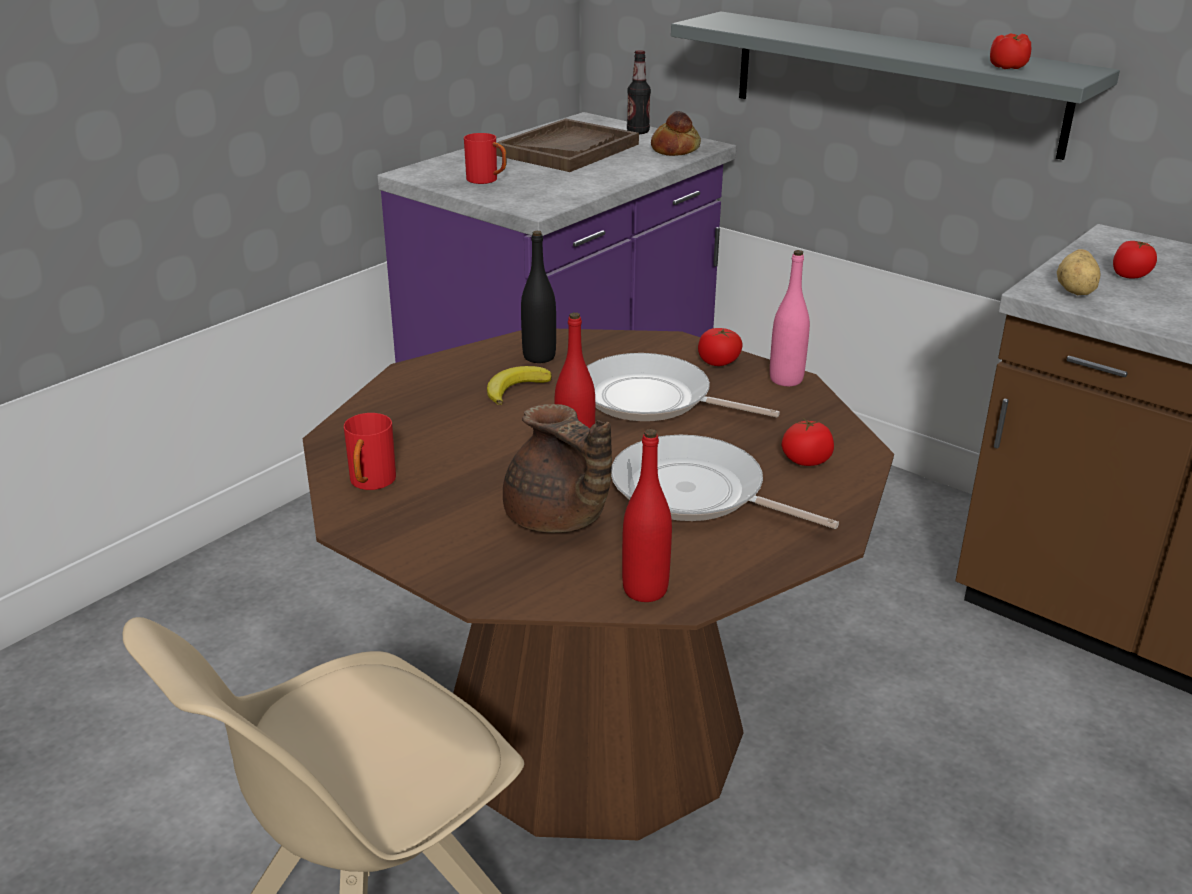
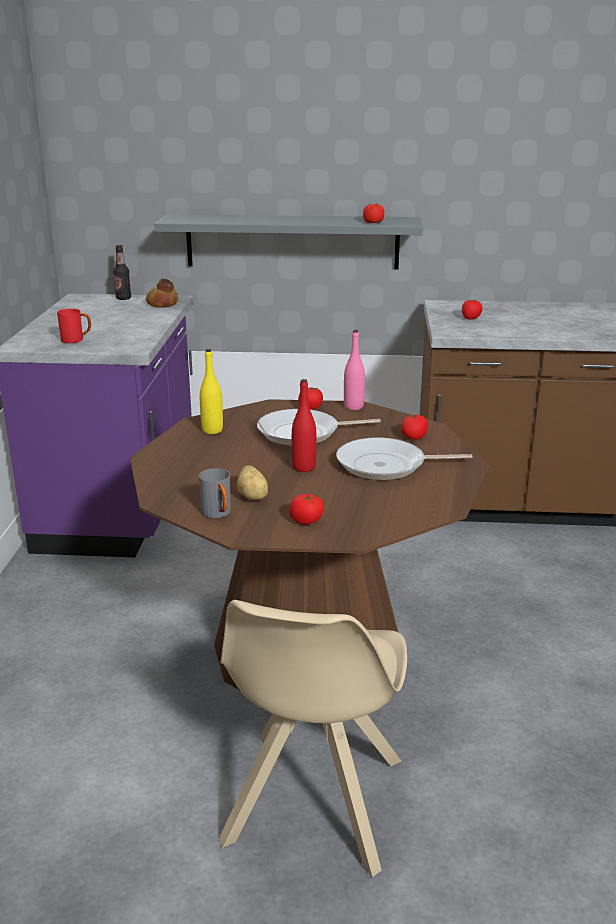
camera: 35 degrees left, 5 degrees down
red mug [344,413,396,490] -> grey mug [199,468,231,518]
banana [487,366,552,405] -> none
brown tray [496,118,639,172] -> none
brown teapot [503,404,612,533] -> none
black bottle [521,231,556,363] -> yellow bottle [200,349,223,434]
red bottle [622,429,672,602] -> none
potato [1057,249,1100,295] -> potato moved to [237,465,268,500]
none -> tomato [289,494,324,525]

